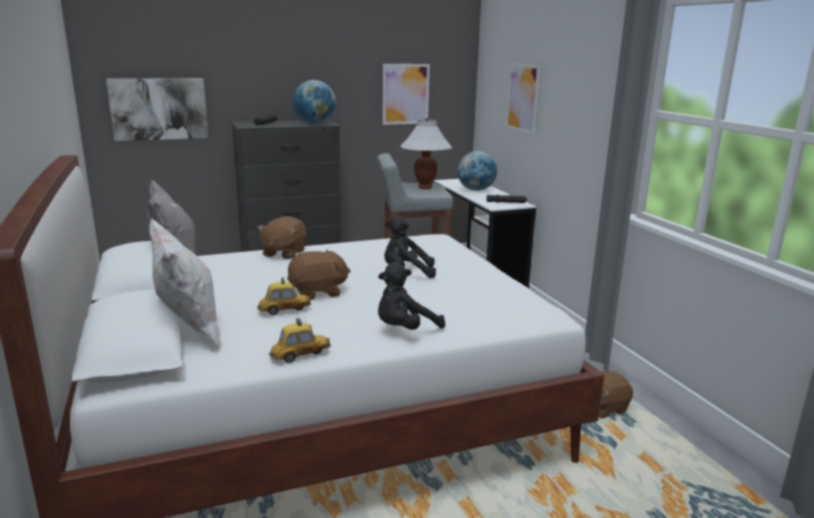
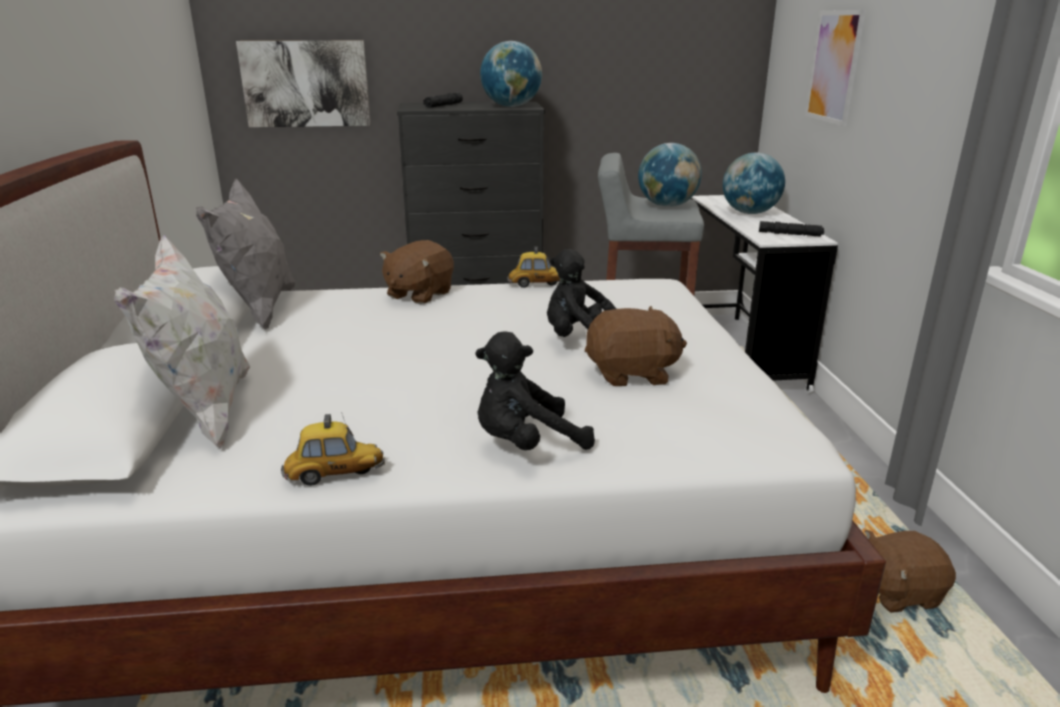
camera: 15 degrees right, 5 degrees up
toy car [257,277,311,315] -> toy car moved to [507,247,561,288]
brown plush toy [287,250,350,300] -> brown plush toy moved to [585,306,687,386]
picture [382,64,430,125] -> none
white table lamp [401,118,452,189] -> globe [638,143,702,207]

